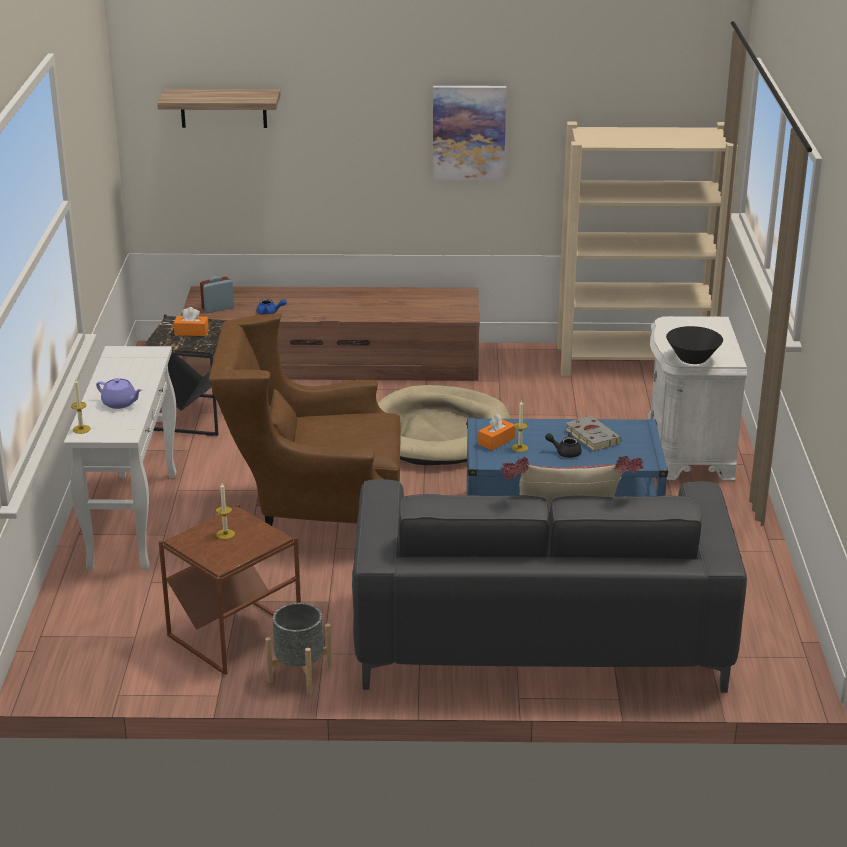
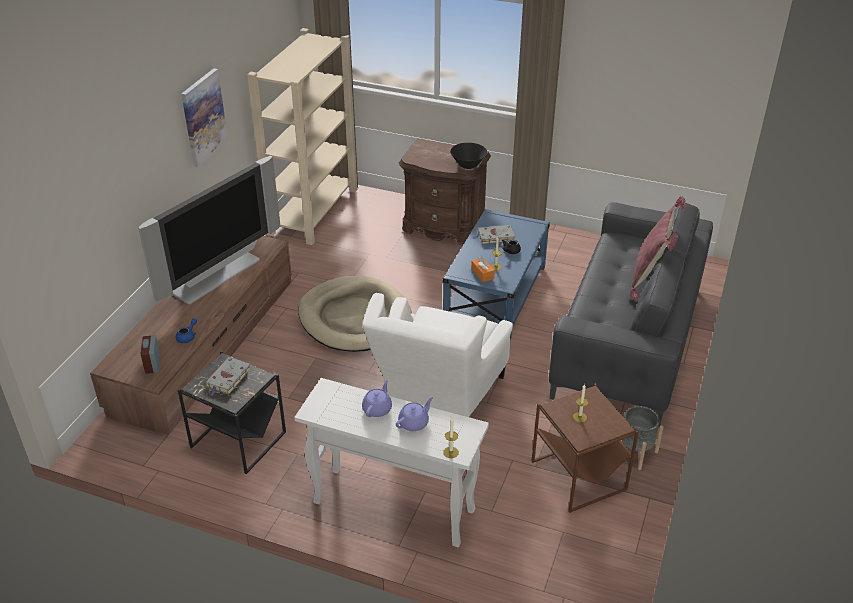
camera: 70 degrees left, 10 degrees up
shelf [157,89,281,128] -> none
orange tissue box [174,307,209,336] -> grey book [205,357,251,396]
brown armchair [209,314,400,526] -> white armchair [363,293,513,417]
white nightstand [648,316,747,481] -> brown nightstand [399,138,491,245]
none -> television [138,156,281,304]
none -> purple teapot [362,380,392,417]

